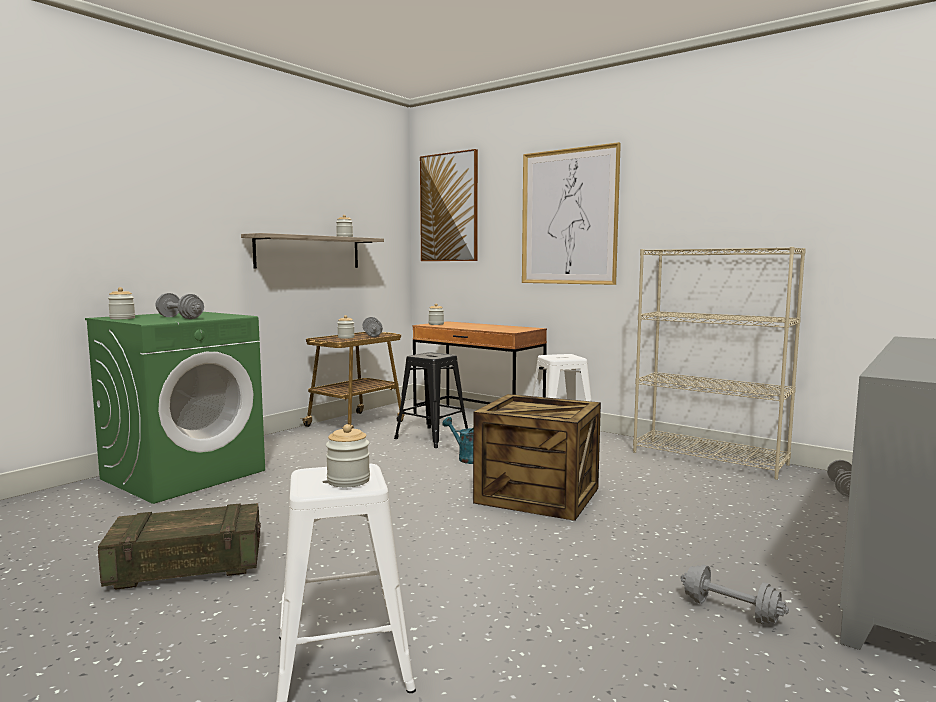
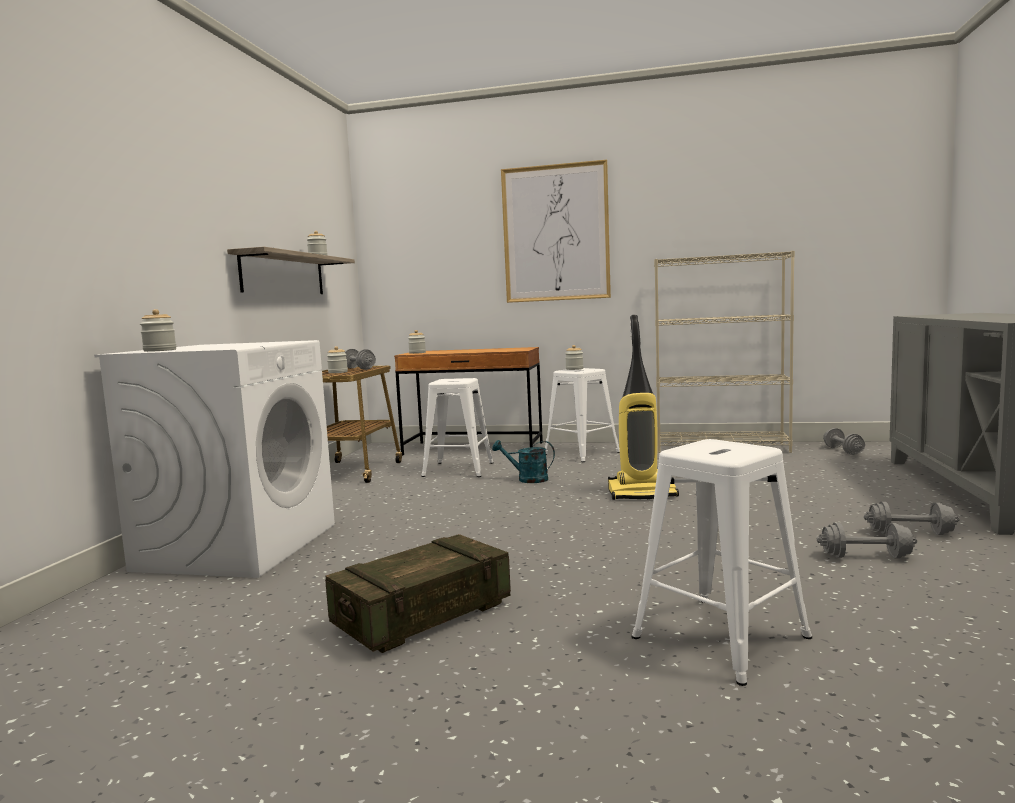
camera: 25 degrees left, 0 degrees up
green washing machine [85,312,265,504] -> white washing machine [94,340,335,578]
grey dumbbell [156,293,204,319] -> grey dumbbell moved to [817,523,917,558]
jar [326,424,370,487] -> jar moved to [565,345,584,370]
black stool [394,352,468,448] -> white stool [421,378,494,477]
picture [420,149,478,261] -> none
crate [473,394,601,521] -> vacuum cleaner [608,315,679,500]

